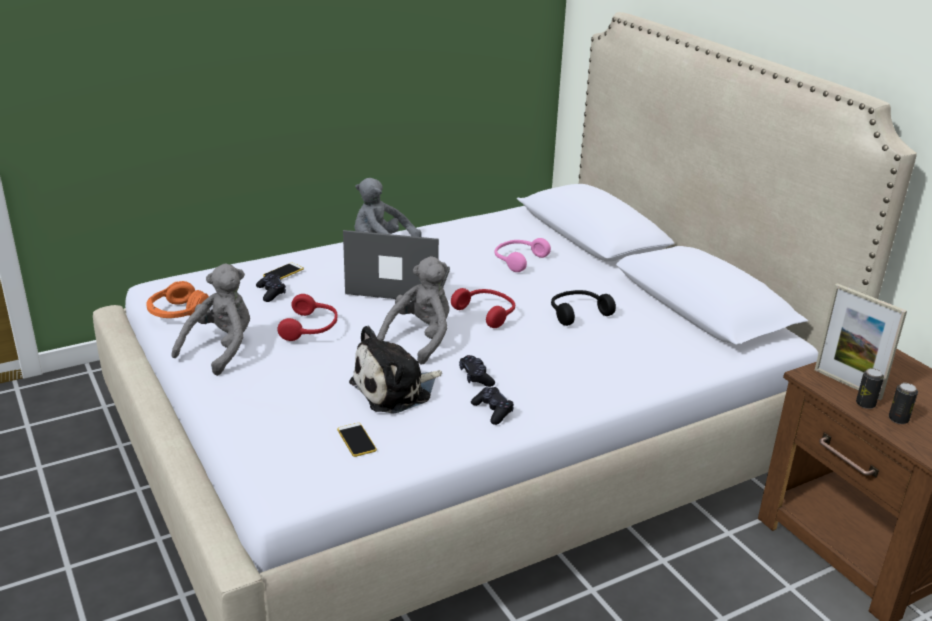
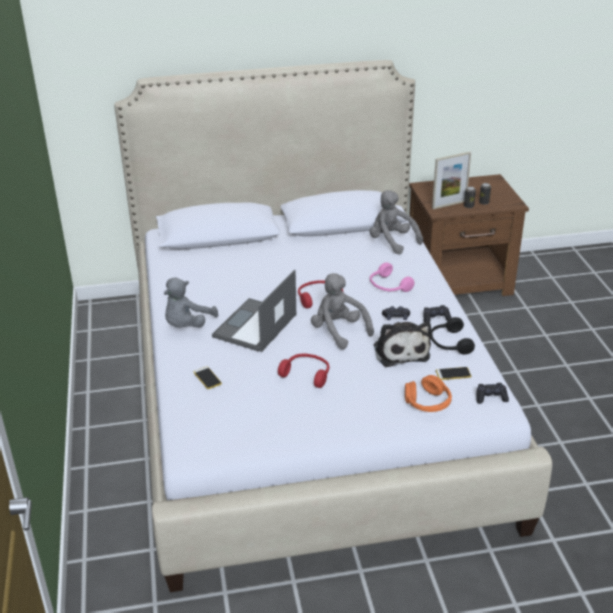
camera: 70 degrees left, 5 degrees up
orange headphones [146,281,209,318] -> orange headphones moved to [405,375,452,412]
grey plush toy [171,263,250,376] -> grey plush toy moved to [369,190,423,255]
black game controller [256,274,286,302] -> black game controller moved to [476,383,509,404]
pink headphones [495,238,551,272] -> pink headphones moved to [370,262,415,292]
black headphones [551,290,616,326] -> black headphones moved to [430,317,475,355]

